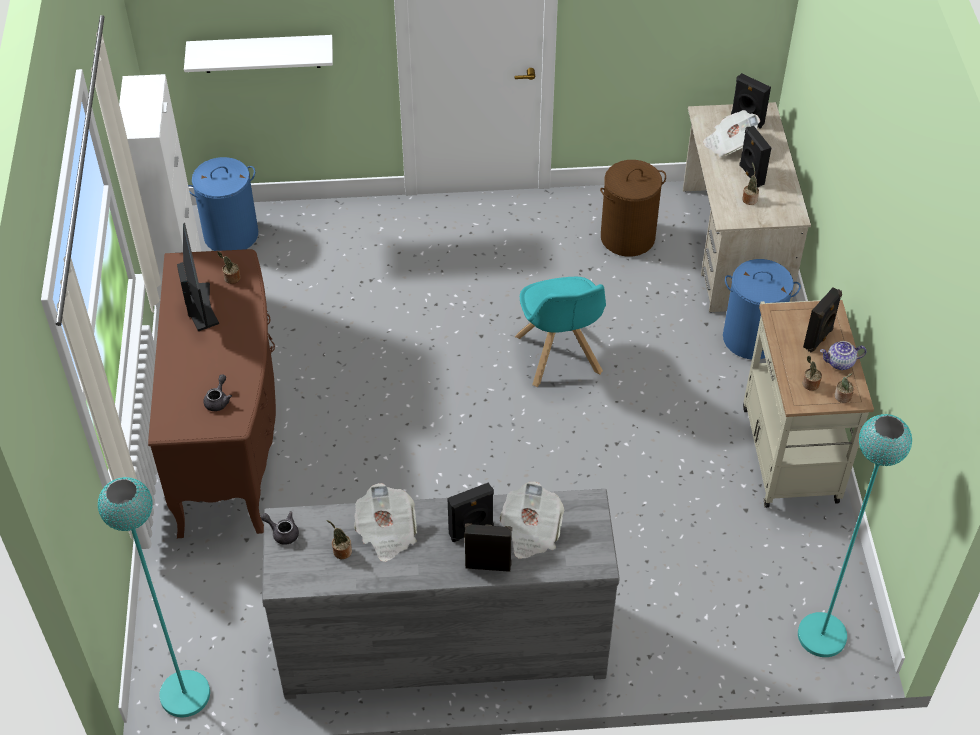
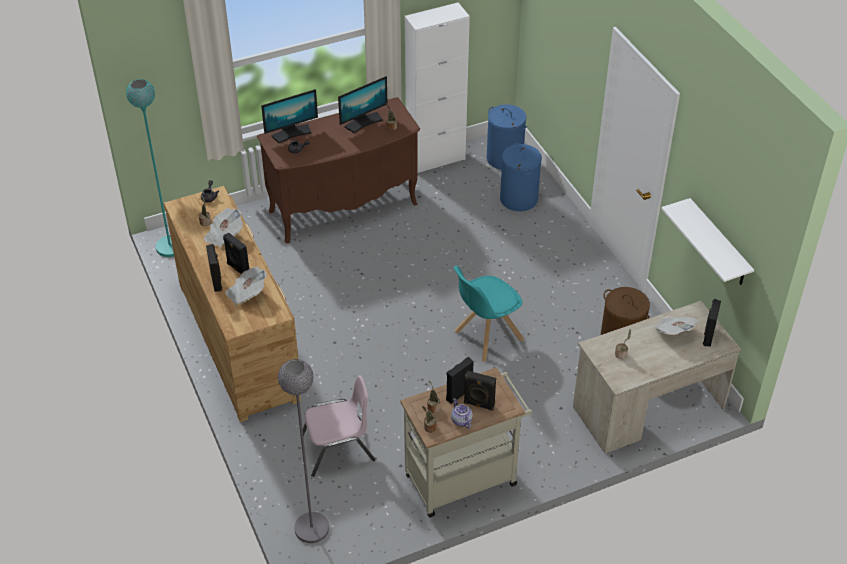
camera: 70 degrees right, 5 degrees down
white shelf [184,35,333,73] -> white shelf moved to [661,198,754,285]
grey dresser [262,489,620,699] -> brown dresser [163,186,301,422]
blue laundry basket [723,259,801,360] -> blue laundry basket moved to [500,143,542,212]
black speaker [739,126,771,187] -> black speaker moved to [446,357,474,404]
turquoise floor lamp [798,414,912,657] -> grey floor lamp [278,359,329,543]
none -> monitor [261,89,318,143]
none -> pink chair [300,375,375,477]

